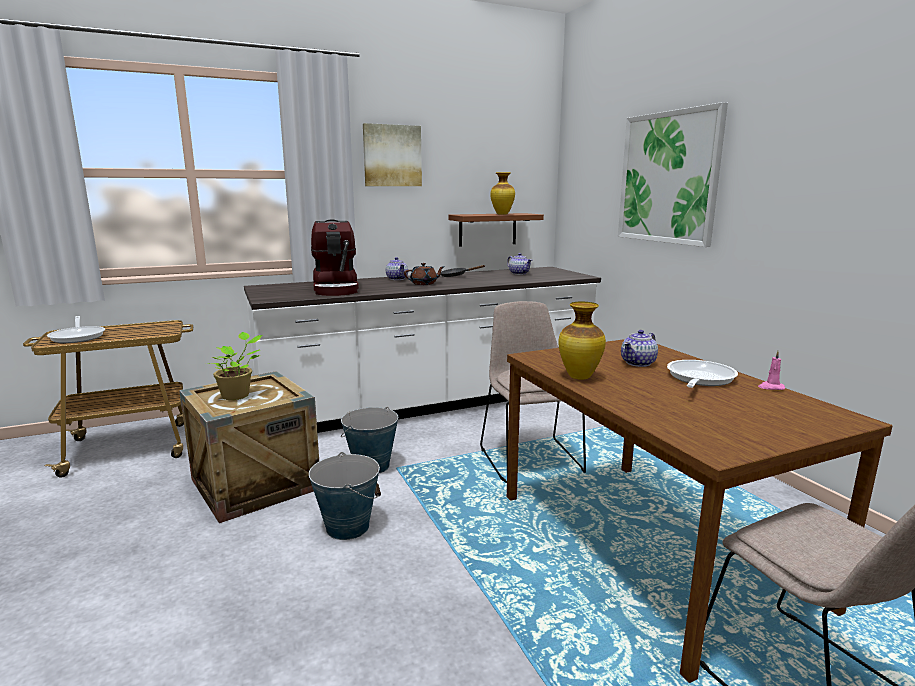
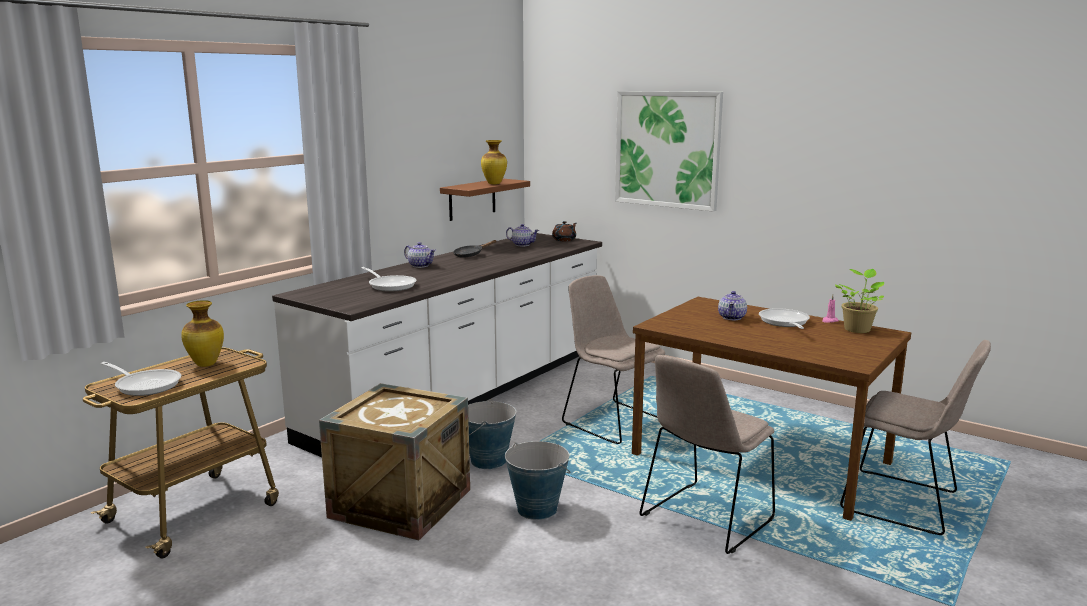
camera: 30 degrees left, 0 degrees up
potted plant [208,332,262,400] -> potted plant moved to [835,269,884,333]
coffee machine [311,219,359,296] -> frying pan [362,267,417,292]
picture [363,123,422,186] -> none
brown teapot [404,263,445,285] -> brown teapot moved to [552,221,576,241]
vase [558,302,606,380] -> vase moved to [181,300,224,367]
none -> beige chair [640,355,775,554]

